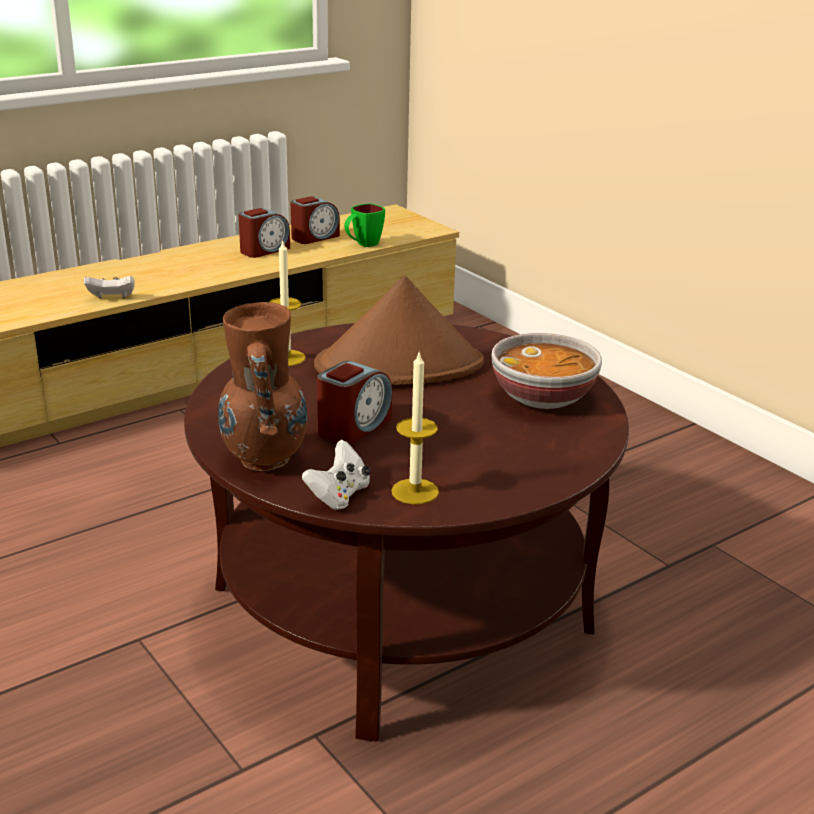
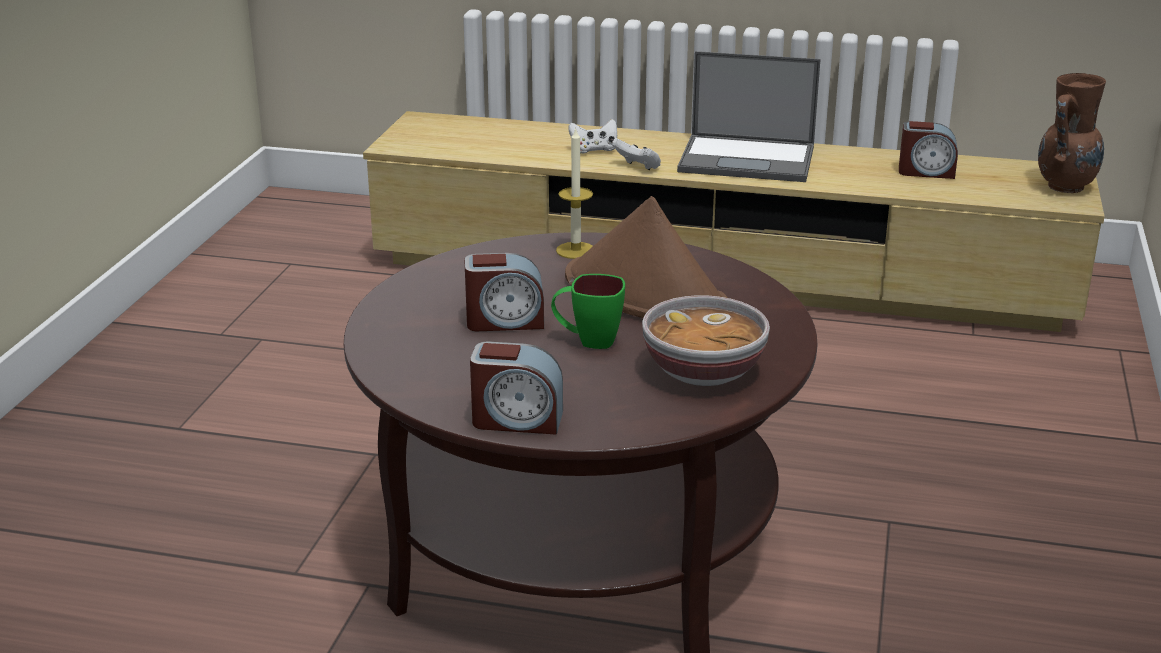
camera: 50 degrees right, 0 degrees up
brown vase [218,302,307,471] -> brown vase moved to [1038,73,1106,193]
alarm clock [239,208,290,258] -> alarm clock moved to [470,342,563,435]
white game controller [302,440,371,510] -> white game controller moved to [568,119,617,154]
green mug [344,204,385,247] -> green mug moved to [551,274,625,349]
candle [391,350,439,504] -> none
none -> laptop [677,51,821,182]

